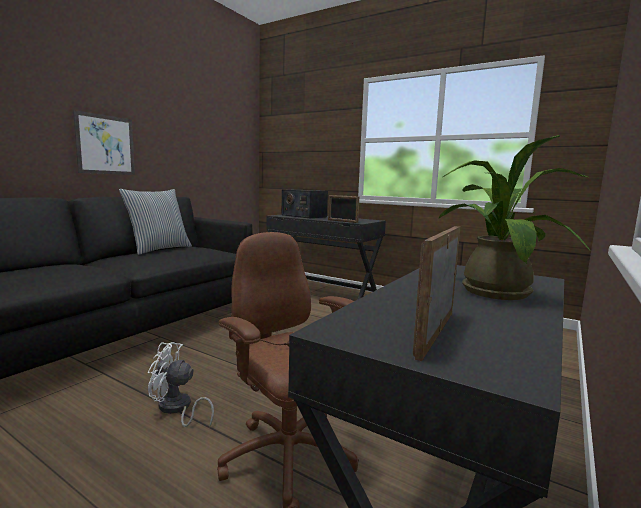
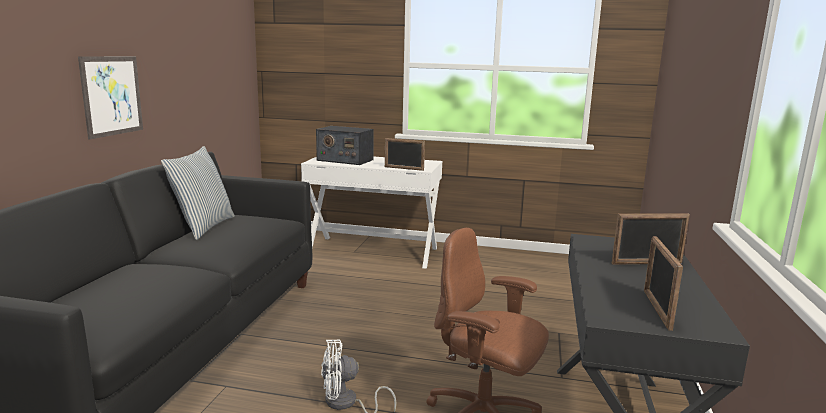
camera: 20 degrees left, 5 degrees up
black desk [266,215,386,300] -> white desk [301,156,443,269]
potted plant [439,135,590,300] -> picture frame [612,213,690,265]

